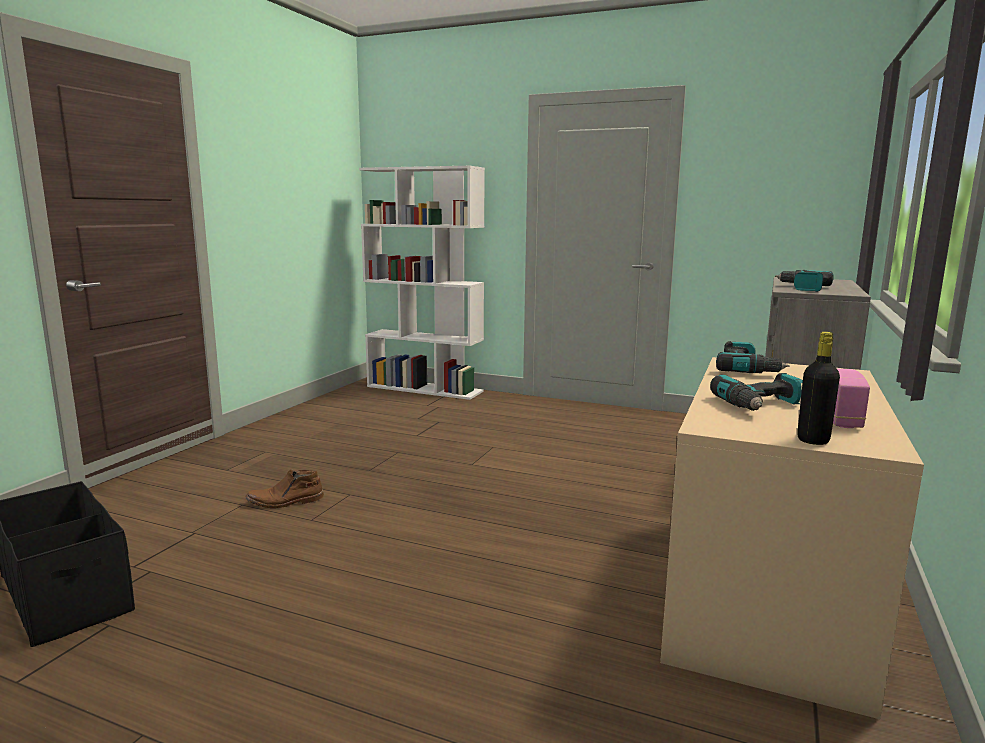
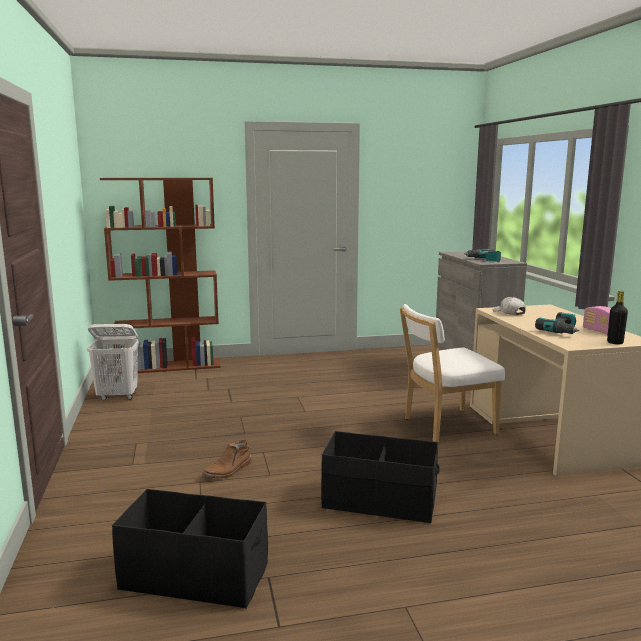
camera: 35 degrees left, 0 degrees up
white bookcase [359,166,485,400] -> brown bookcase [100,178,220,373]
power drill [716,341,789,373] -> white cap [493,297,526,315]
none -> white laundry basket [87,324,139,400]
none -> black storage box [321,431,440,523]
none -> white chair [400,304,505,442]

